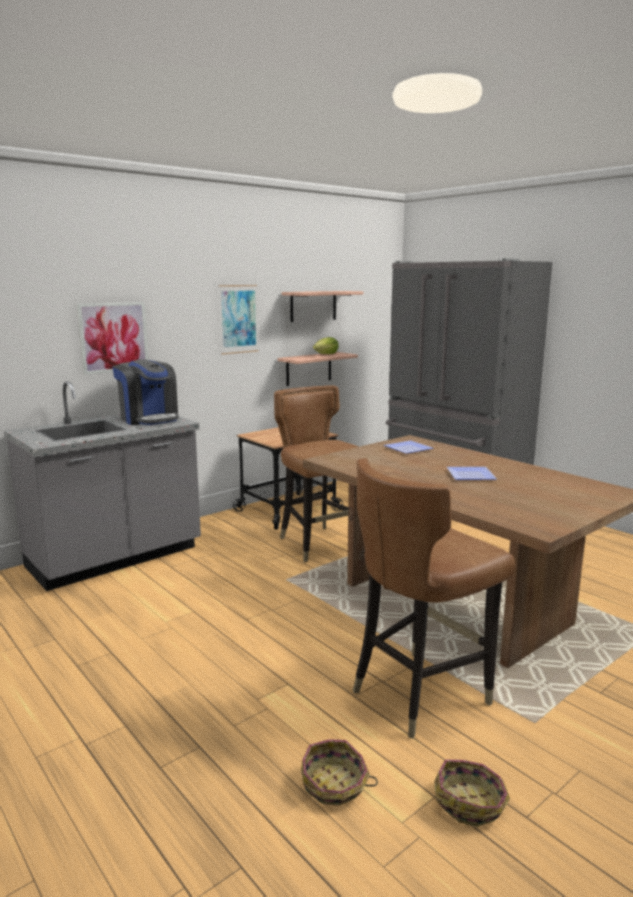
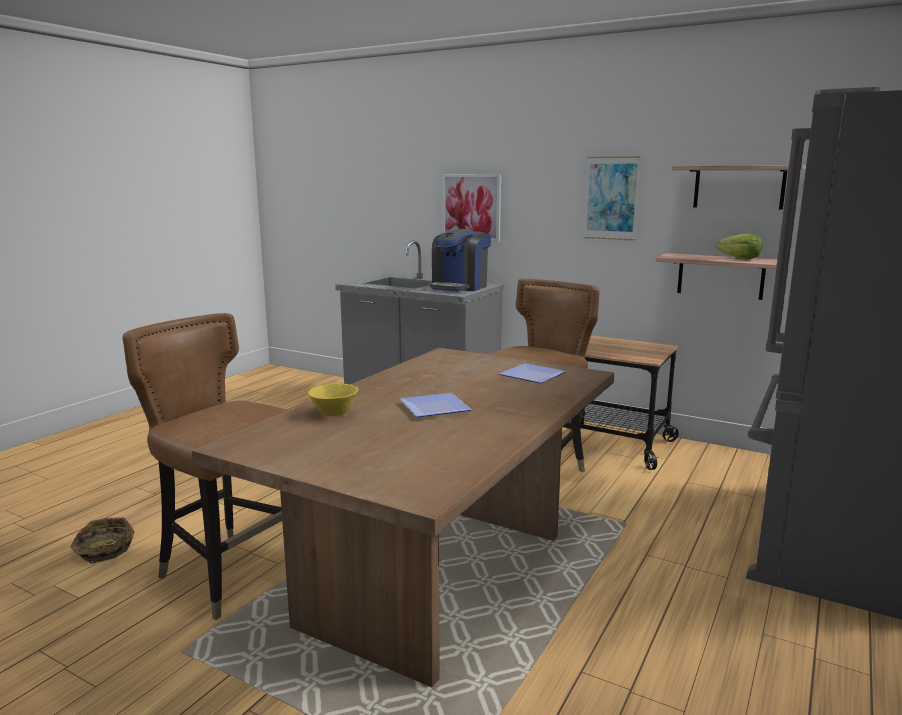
camera: 70 degrees right, 0 degrees up
basket [434,759,510,827] -> none
none -> yellow bowl [308,383,358,416]

